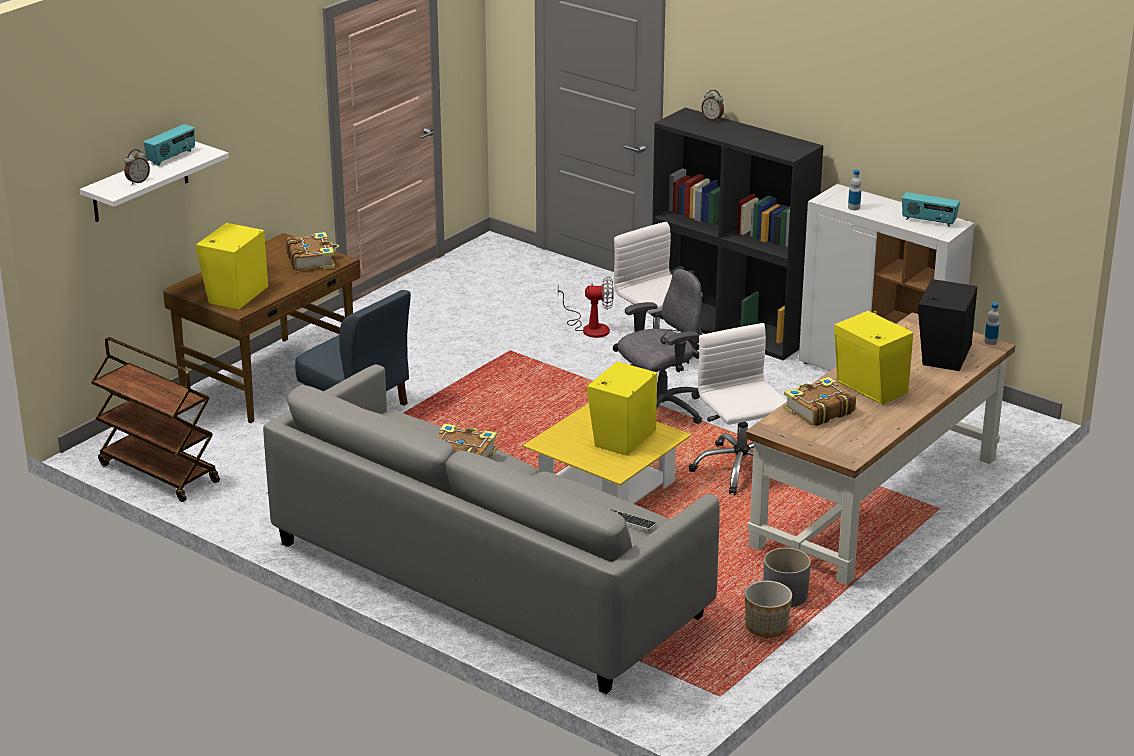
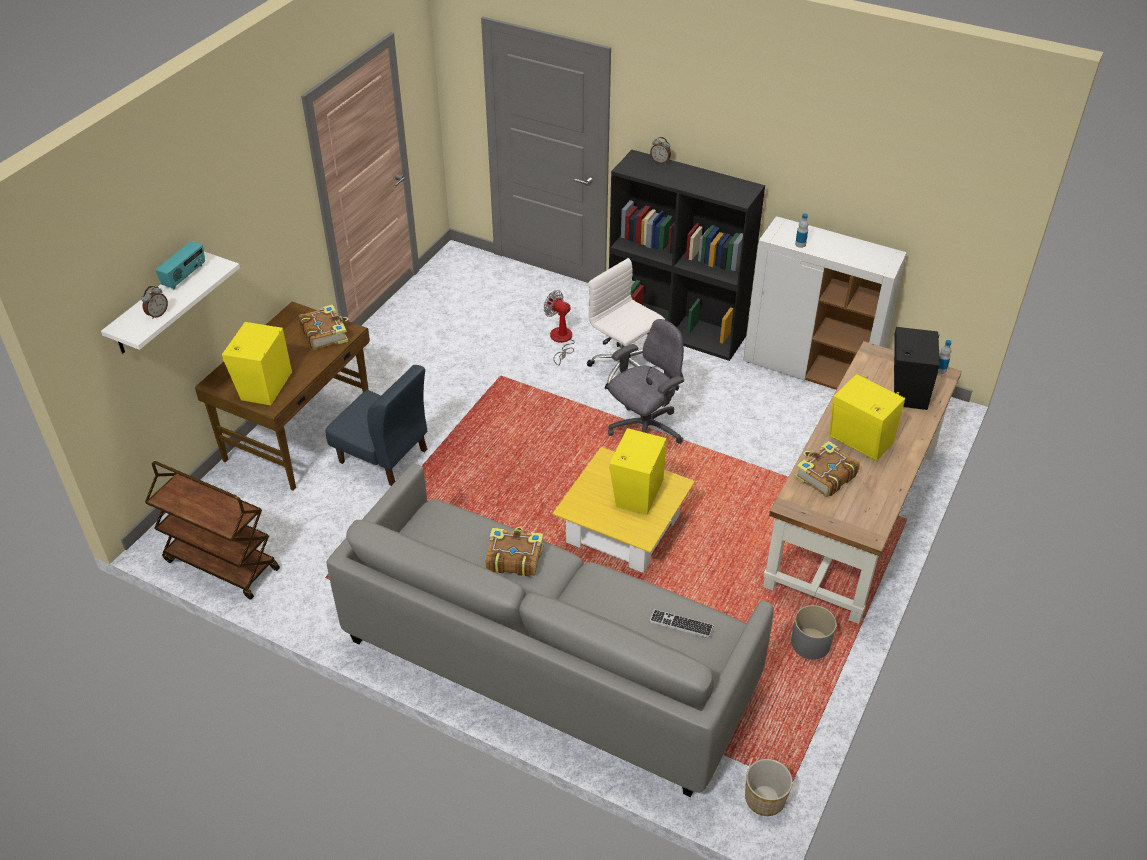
camera: 10 degrees left, 15 degrees up
fan [558,276,614,338] -> fan turned 135 degrees counterclockwise [544,290,575,366]
white office chair [688,323,787,495] -> none
planter [744,581,792,638] -> planter moved to [745,759,793,816]
radio [902,192,960,227] -> none

